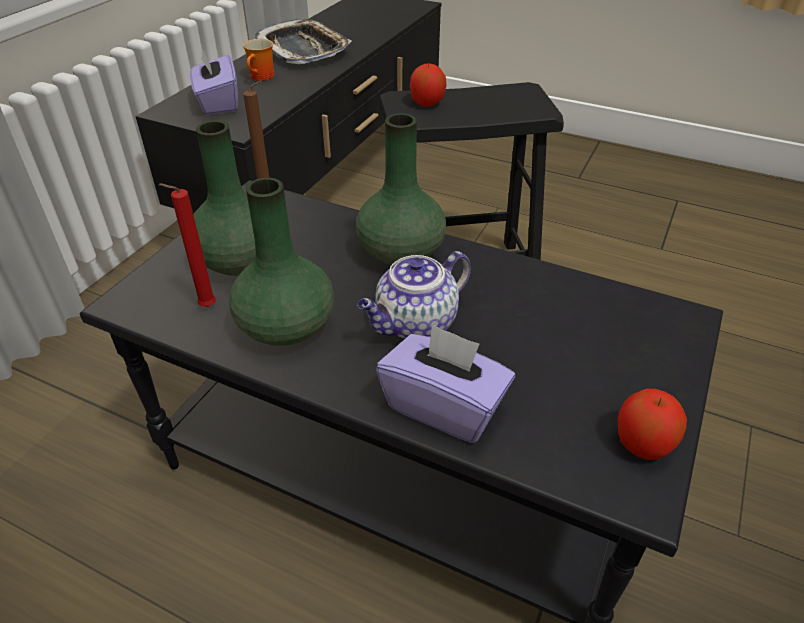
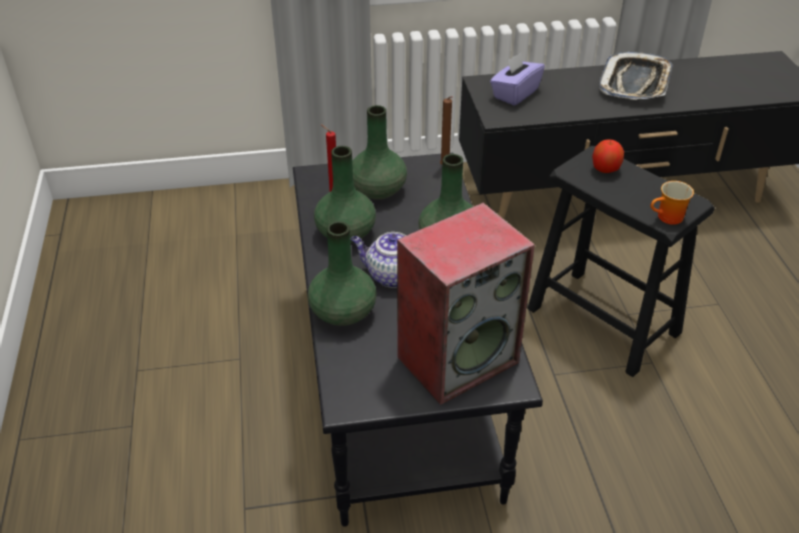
camera: 55 degrees right, 0 degrees up
mug [243,39,274,81] -> mug moved to [651,181,694,225]
purple tissue box [376,324,515,443] -> green vase [308,221,376,326]
apple [618,389,687,460] -> none
none -> speaker [397,203,535,405]

